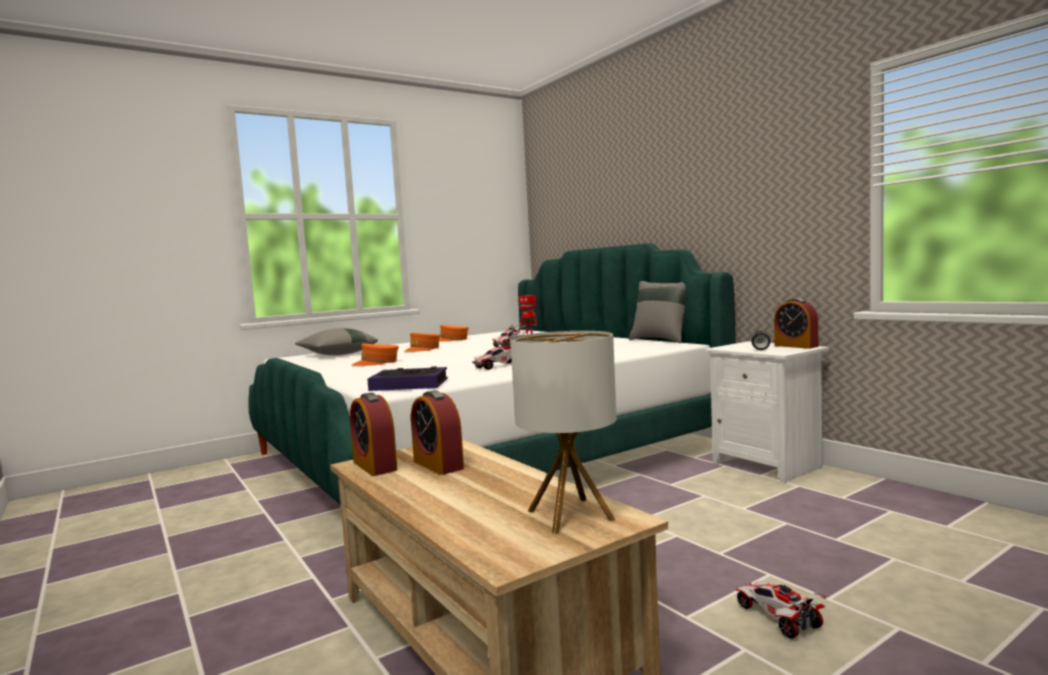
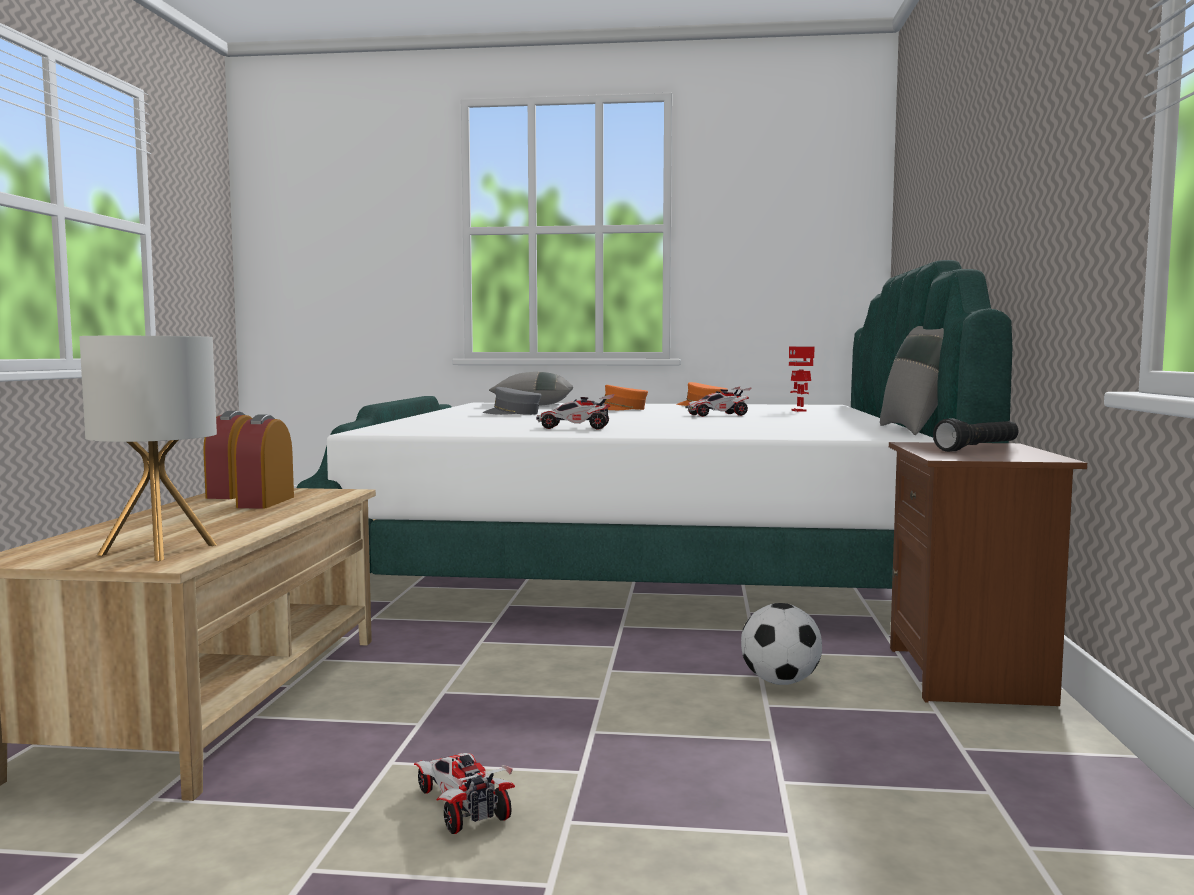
camera: 40 degrees right, 0 degrees up
orange cap [352,344,399,366] -> grey cap [482,387,541,415]
book [367,366,448,391] -> none
white nightstand [704,341,829,483] -> brown nightstand [889,442,1087,706]
toy car [736,581,828,639] -> toy car turned 45 degrees counterclockwise [414,753,515,834]
alarm clock [774,298,818,349] -> none
none -> football [741,603,822,685]

